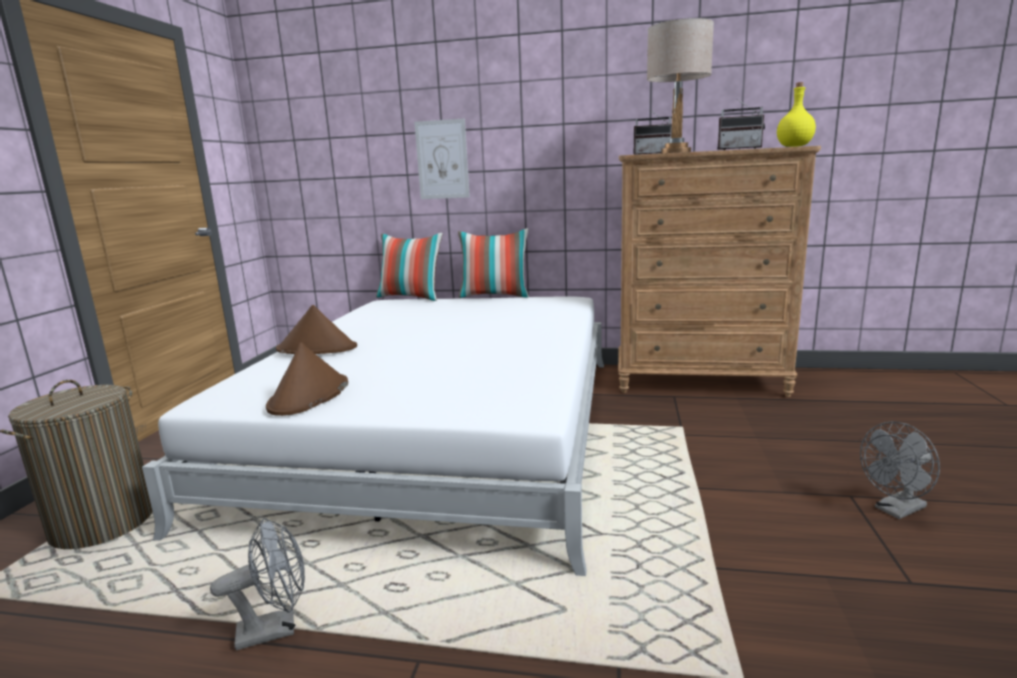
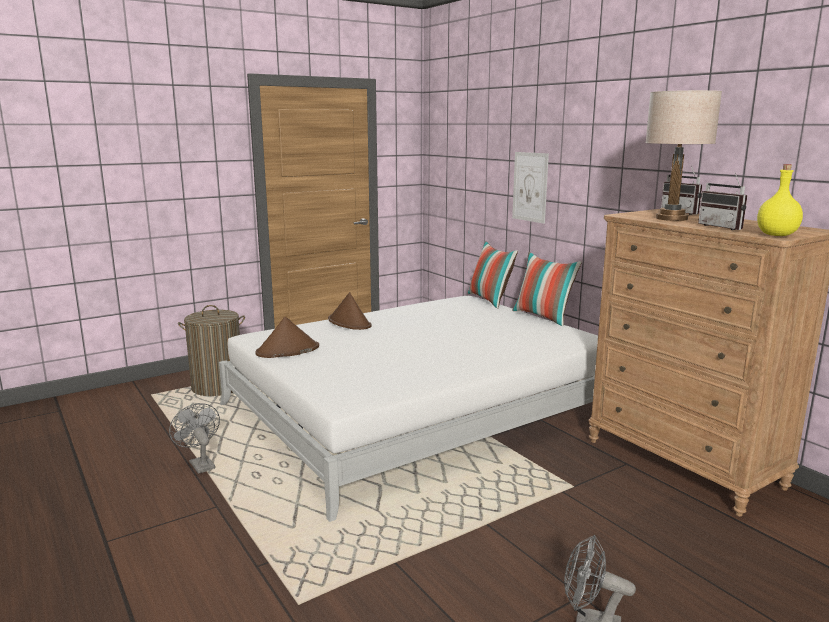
camera: 45 degrees right, 0 degrees up
grey fan [210,518,305,650] -> grey fan turned 150 degrees counterclockwise [169,403,220,474]

